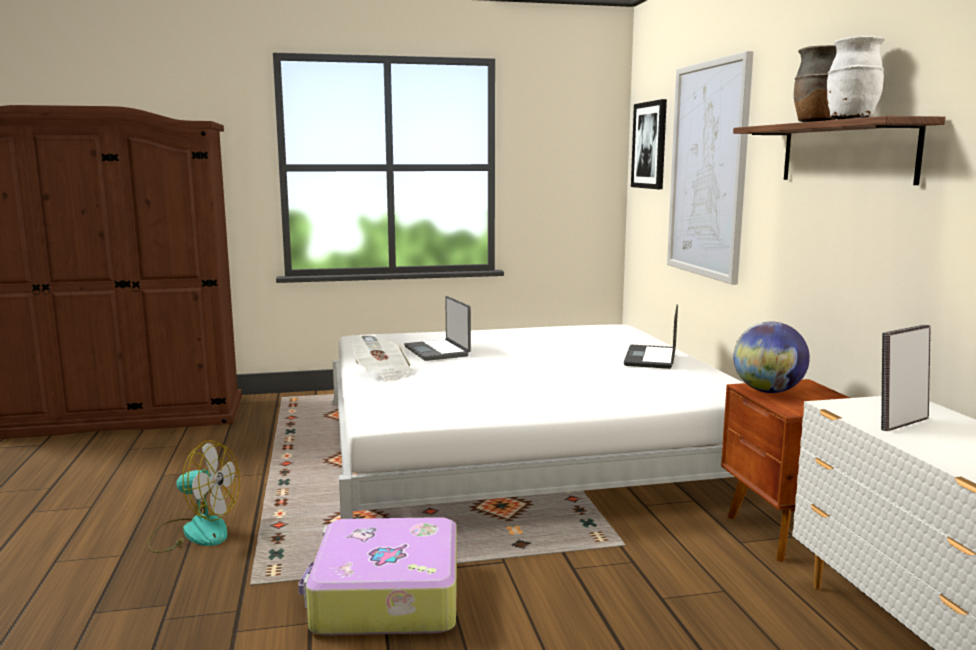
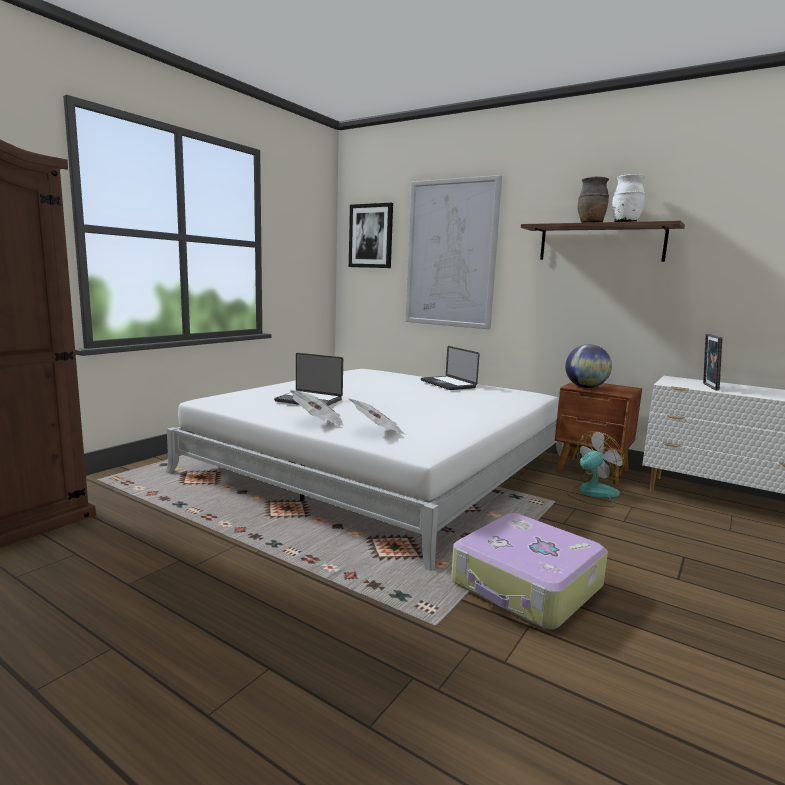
camera: 45 degrees left, 0 degrees up
fan [148,440,240,553] -> fan moved to [568,431,624,507]
none -> newspaper [348,398,406,435]

